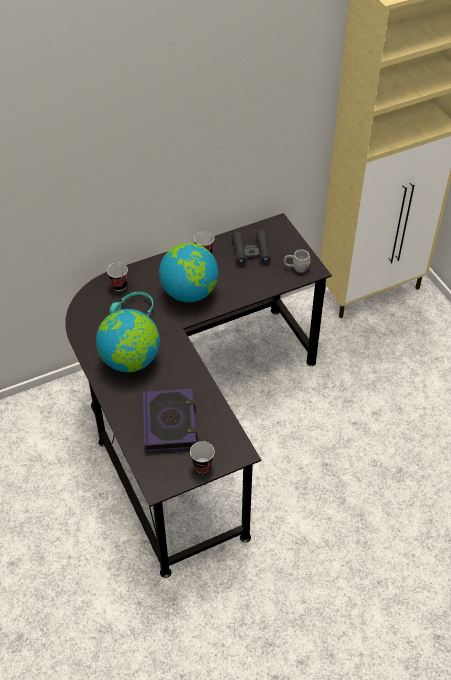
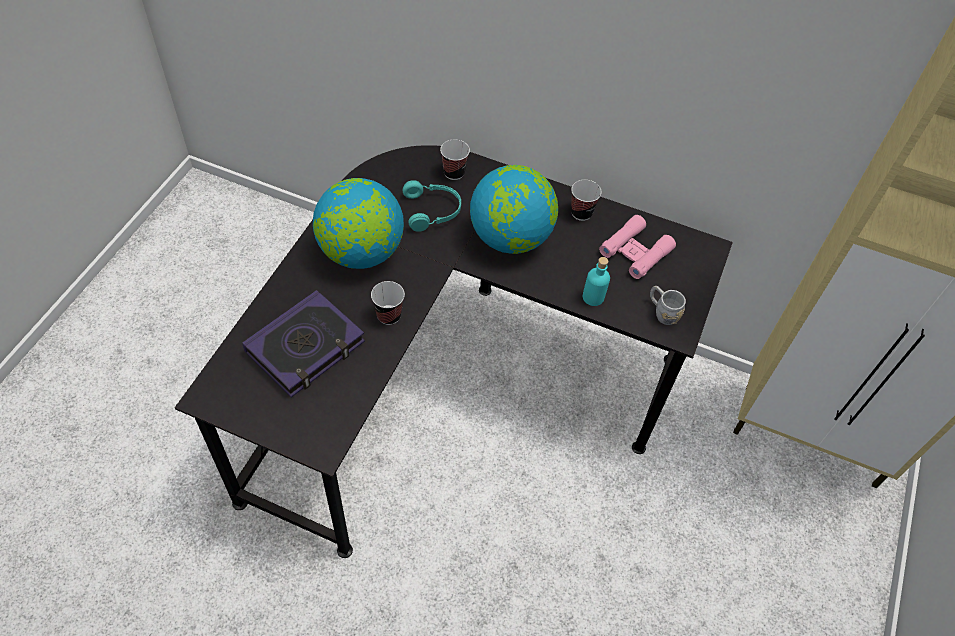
camera: 45 degrees right, 5 degrees up
cup [190,441,215,473] -> cup moved to [371,281,405,325]
black binoculars [232,230,271,265] -> pink binoculars [599,215,676,279]
none -> turquoise bottle [583,257,610,306]

